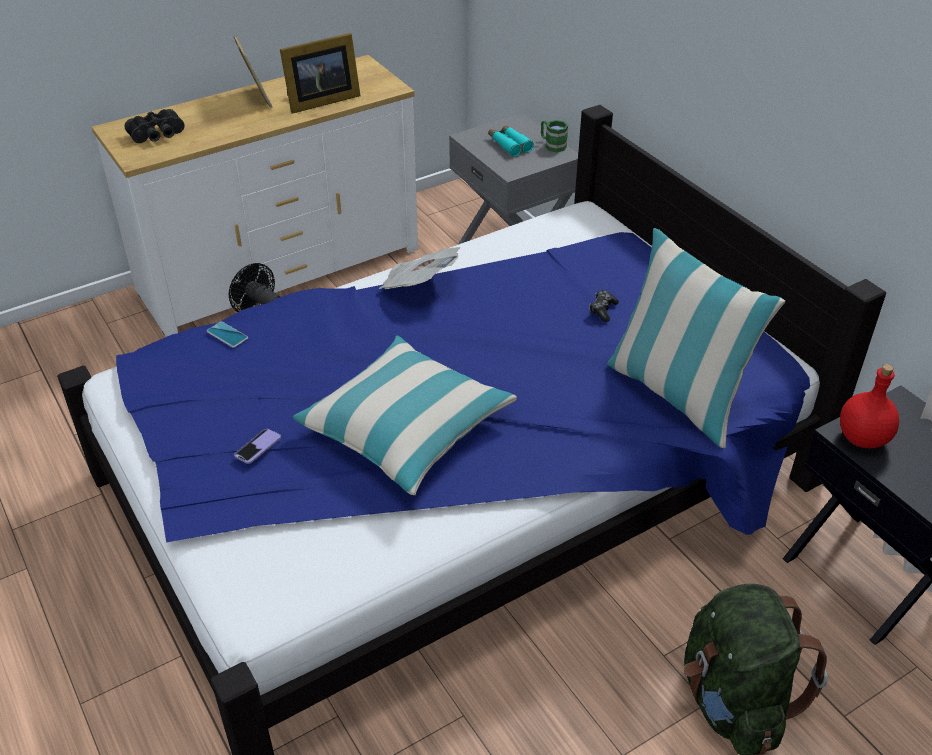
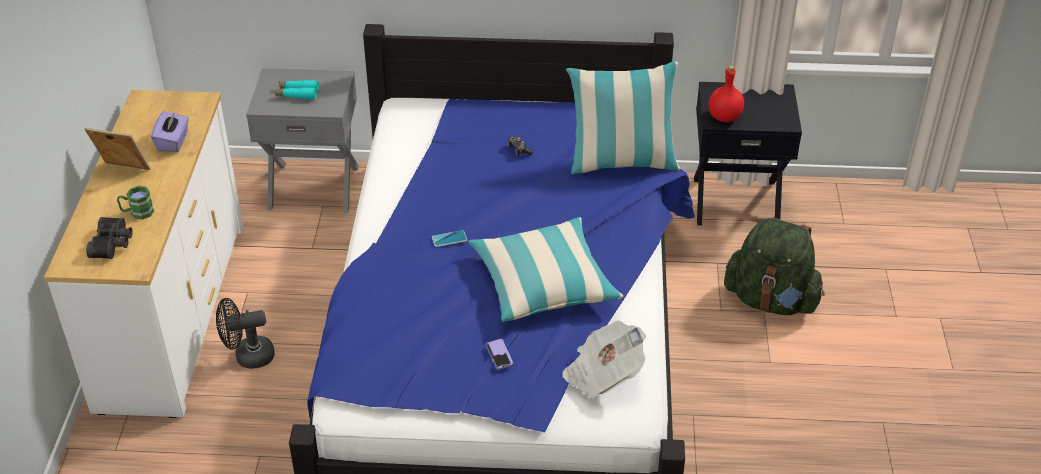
camera: 55 degrees left, 0 degrees up
phone [207,321,248,348] -> phone moved to [432,230,467,247]
picture frame [280,33,361,114] -> purple tissue box [151,111,189,152]
newspaper [379,247,461,289] -> newspaper moved to [562,321,646,399]
green mug [541,120,568,152] -> green mug moved to [117,186,154,220]

